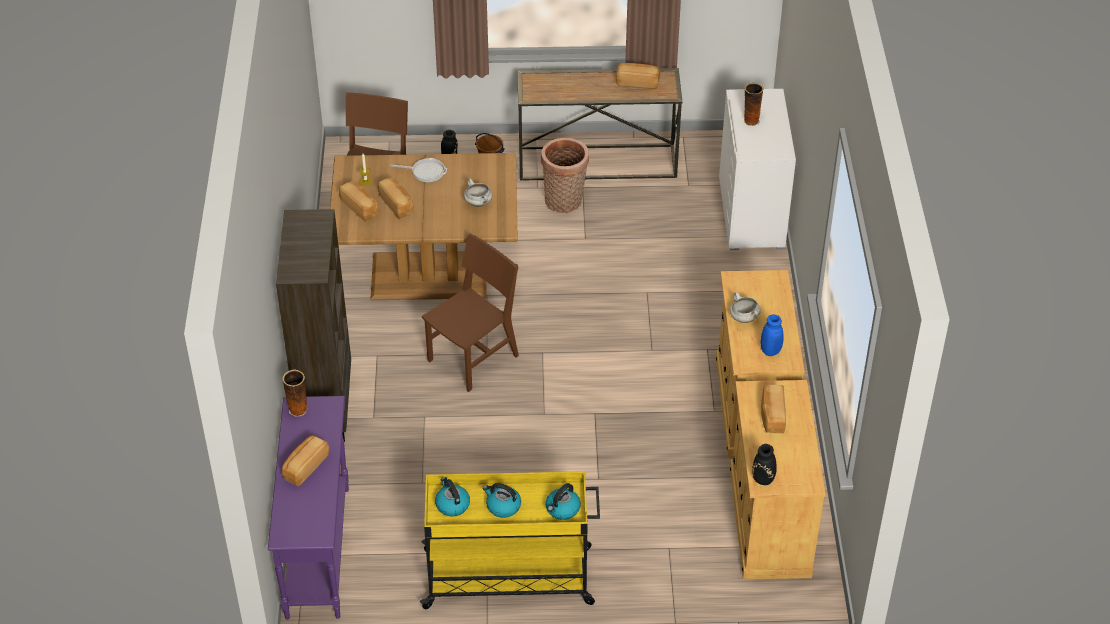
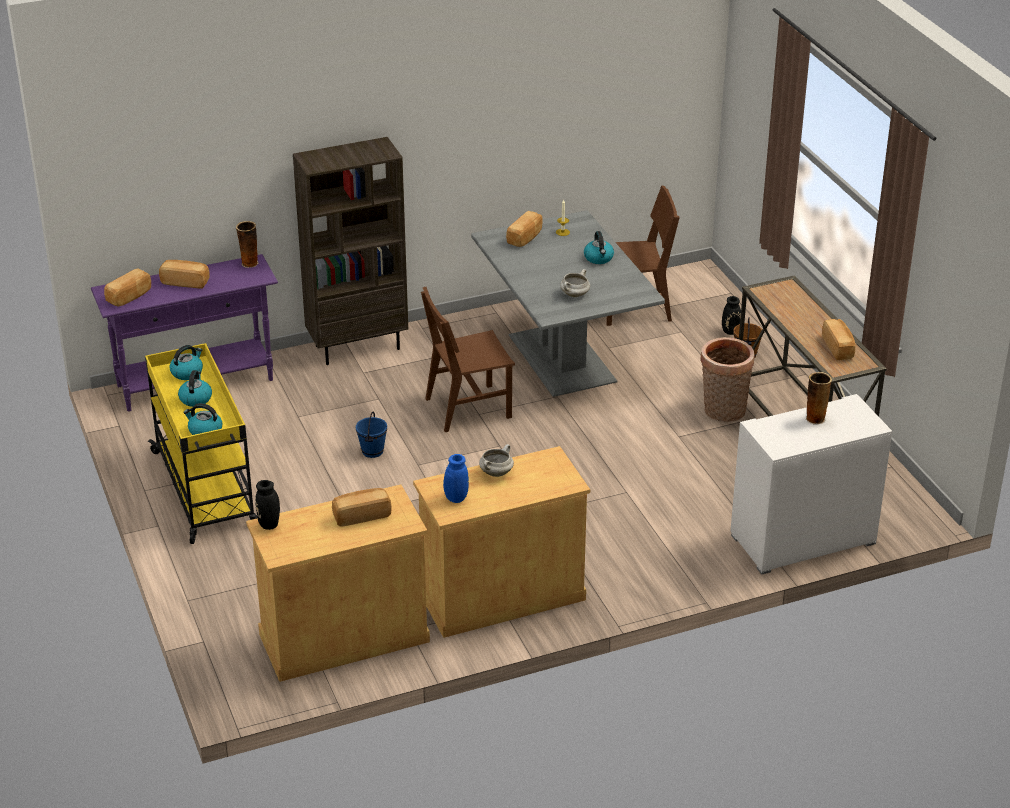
camera: 70 degrees right, 10 degrees down
brown dining table [330,153,518,300] -> grey dining table [471,210,665,397]
bread [378,177,414,219] -> bread moved to [104,268,151,306]
frying pan [390,158,447,182] -> kettle [584,231,614,264]
brown chair [422,234,519,392] -> brown chair turned 135 degrees clockwise [421,287,515,432]
none -> blue bucket [356,411,387,458]

